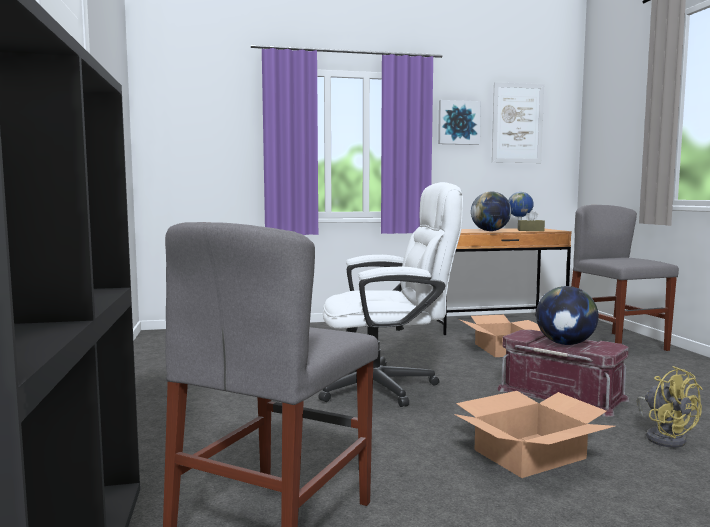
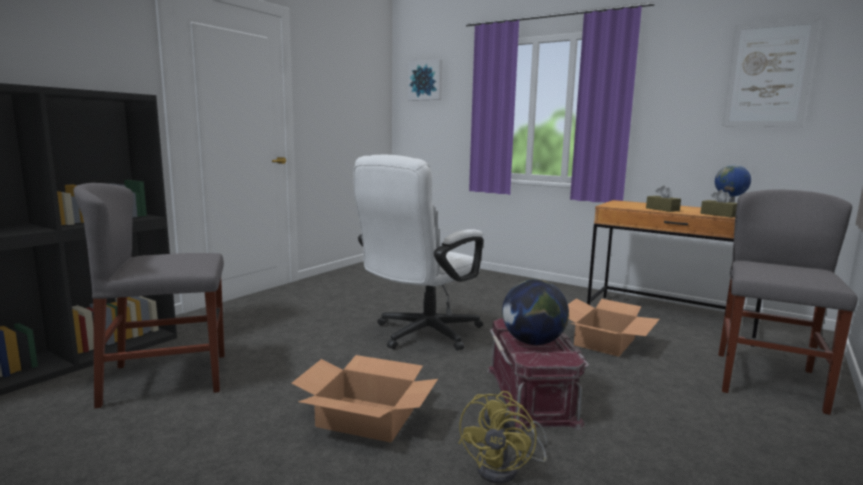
camera: 45 degrees right, 5 degrees up
white office chair [318,182,463,407] -> white office chair turned 90 degrees clockwise [353,155,483,351]
picture [438,100,481,145] -> picture moved to [408,59,442,101]
globe [471,192,511,231] -> brown tissue box [646,186,681,212]

